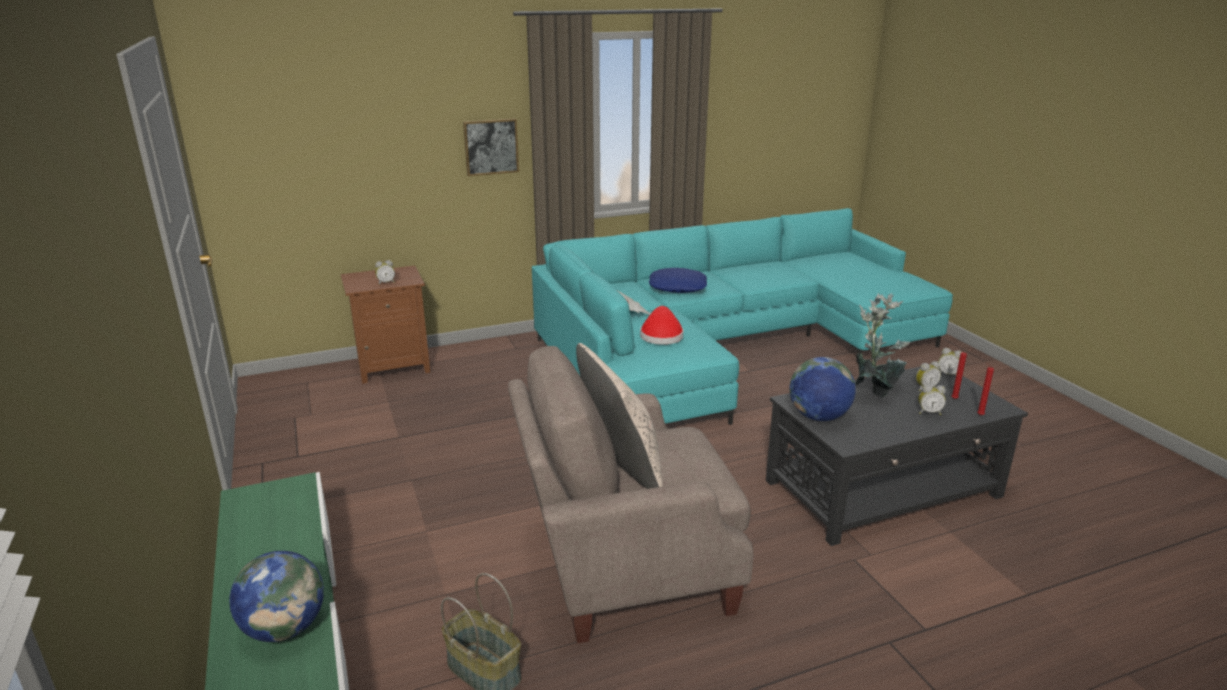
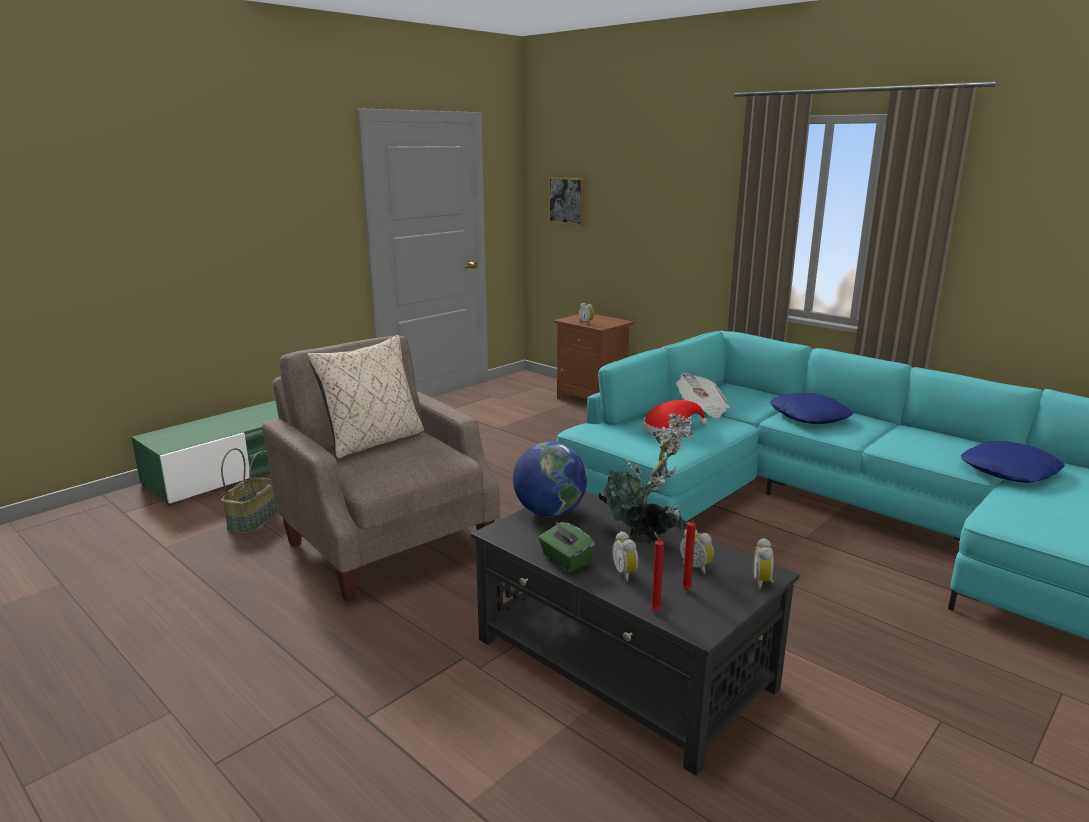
camera: 65 degrees right, 5 degrees down
globe [229,551,324,642] -> none
picture [463,118,519,176] -> picture moved to [549,177,584,226]
none -> green tissue box [538,521,595,572]
none -> blue pillow [961,441,1065,483]

